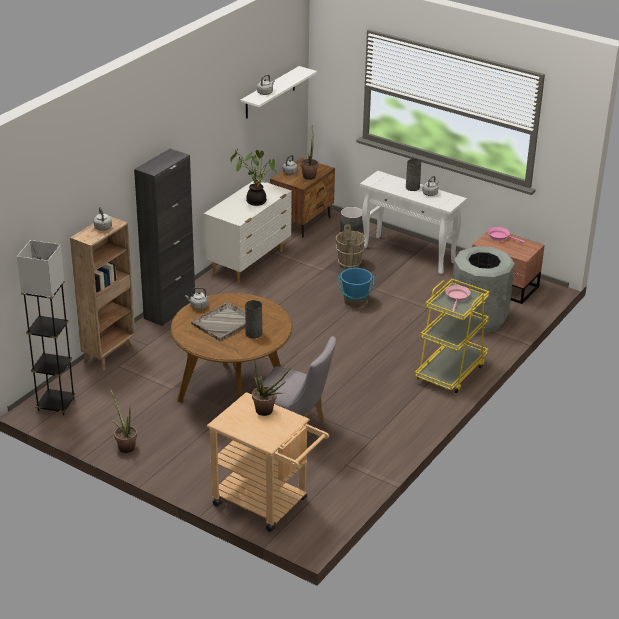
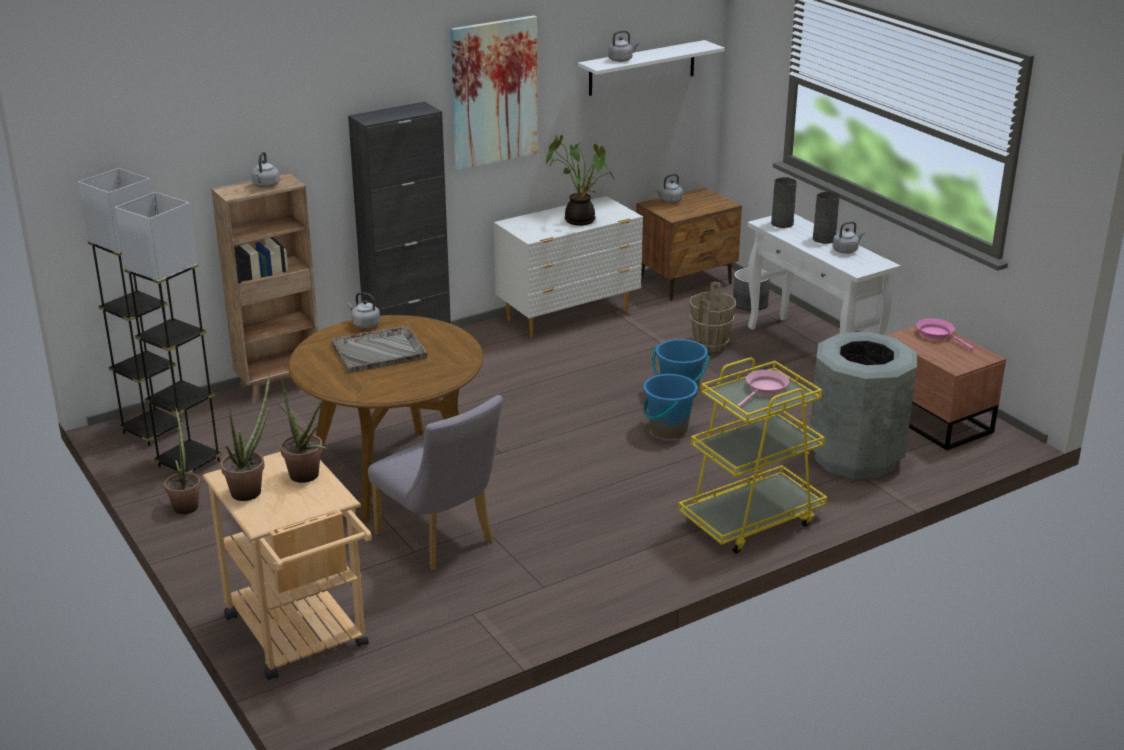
camera: 25 degrees right, 5 degrees down
grey vase [245,300,262,338] -> grey vase moved to [771,178,797,228]
potted plant [301,126,319,180] -> potted plant moved to [221,375,270,501]
none -> grey floor lamp [115,192,223,473]
none -> picture [451,15,538,170]
none -> blue bucket [643,373,698,439]

